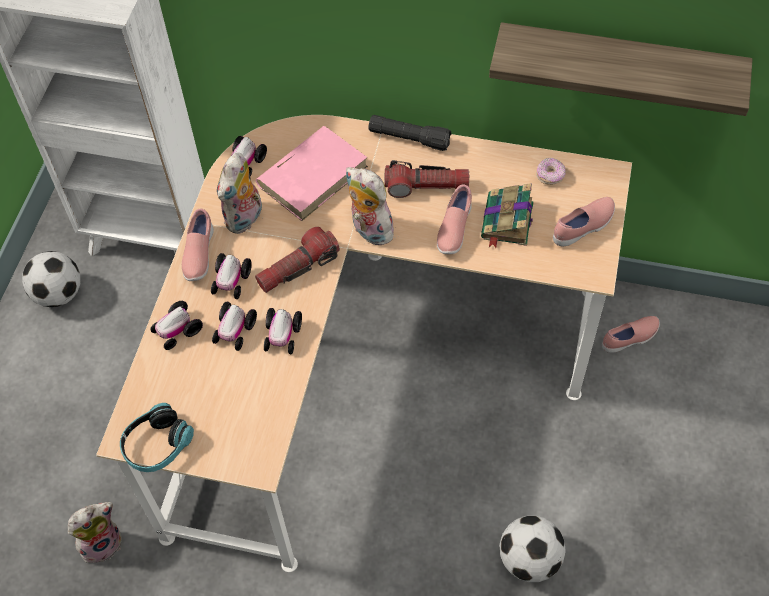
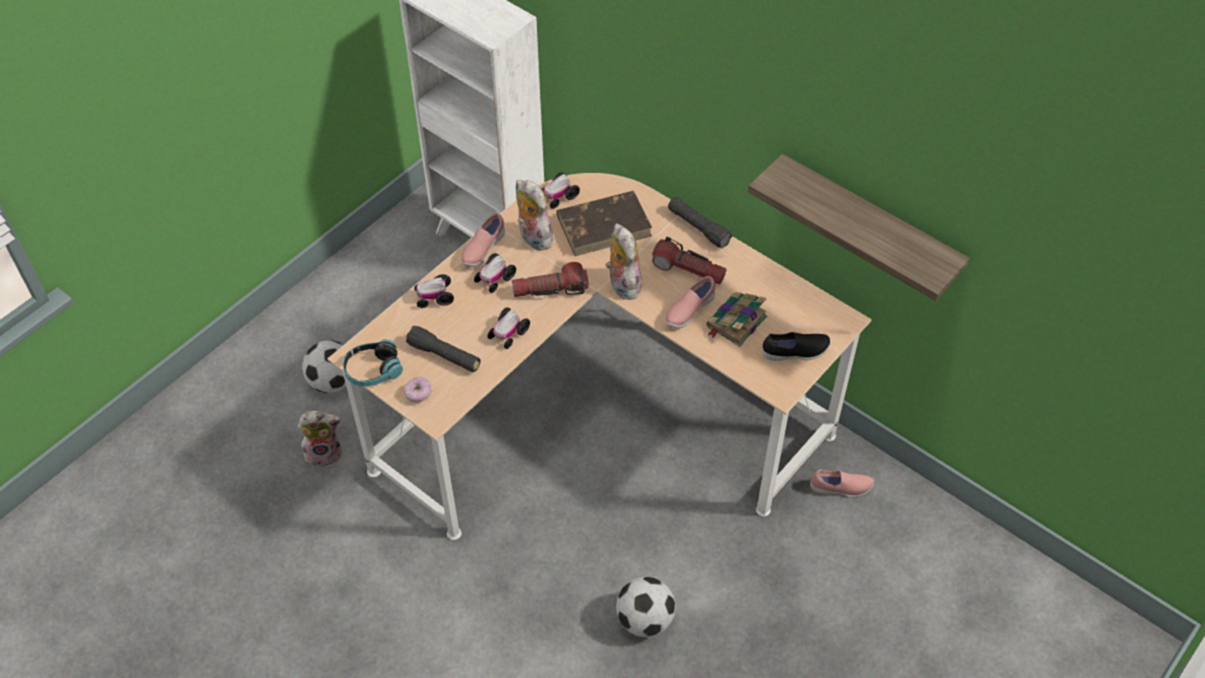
camera: 25 degrees right, 5 degrees down
football [22,251,80,307] -> football moved to [302,340,346,393]
toy car [212,302,257,351] -> none
plush toy [217,152,262,234] -> plush toy turned 90 degrees clockwise [516,180,553,250]
pink book [256,126,368,221] -> brown book [557,191,652,256]
donut [536,157,566,185] -> donut moved to [403,376,432,403]
pink shoe [553,197,615,246] -> black shoe [762,332,831,361]
none -> black flashlight [406,326,481,372]

